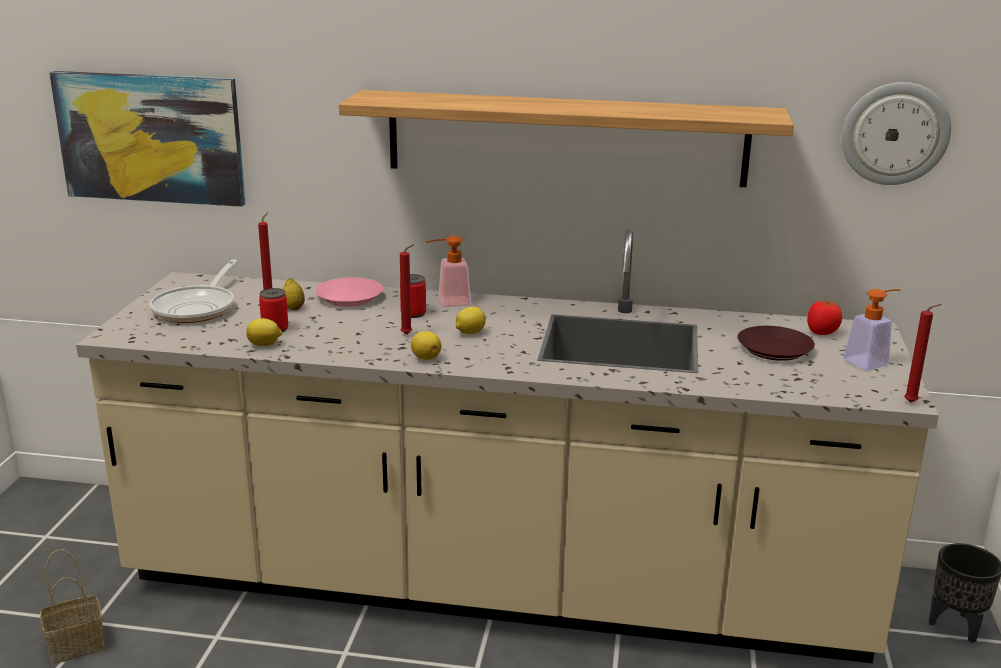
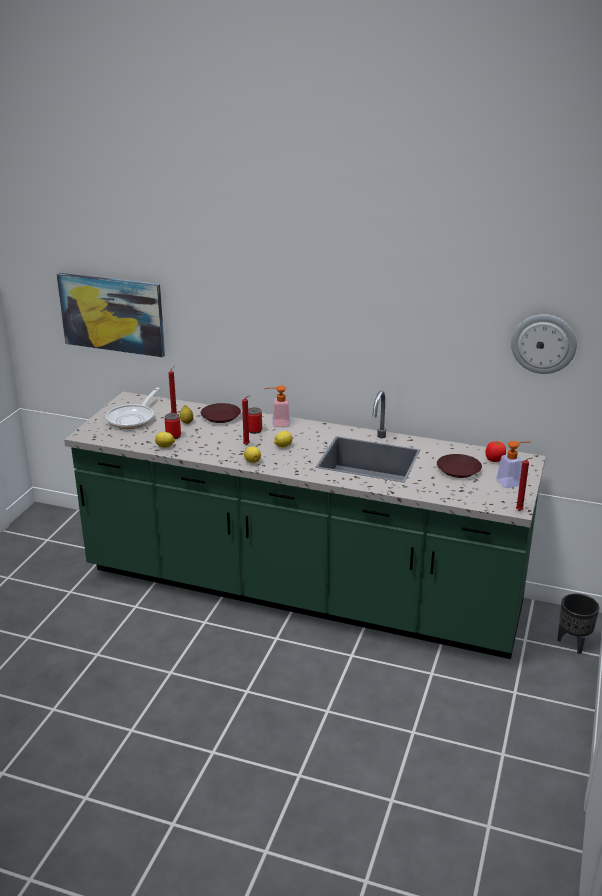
camera: 10 degrees right, 5 degrees up
basket [40,550,105,664] -> none
beige counter [76,229,939,663] -> green counter [64,391,546,659]
pink plate [315,277,383,307] -> brown plate [201,403,241,423]
shelf [339,90,794,187] -> none

